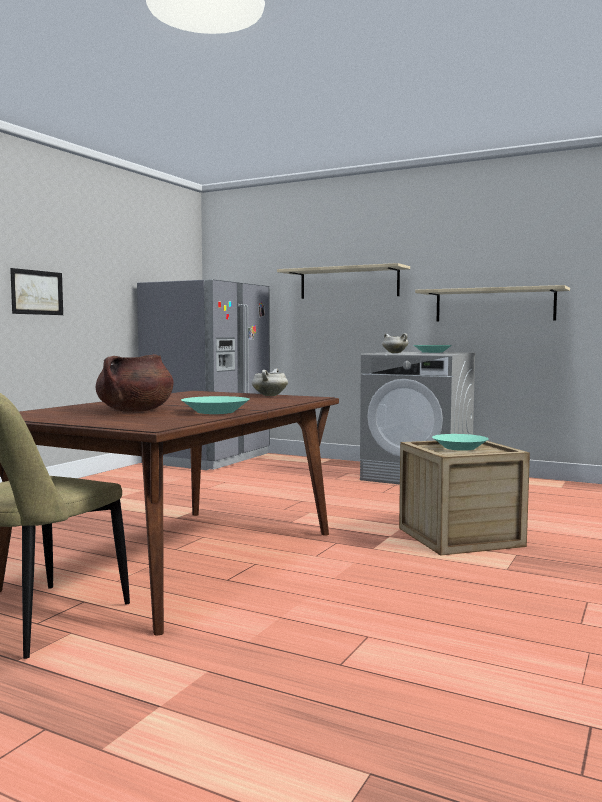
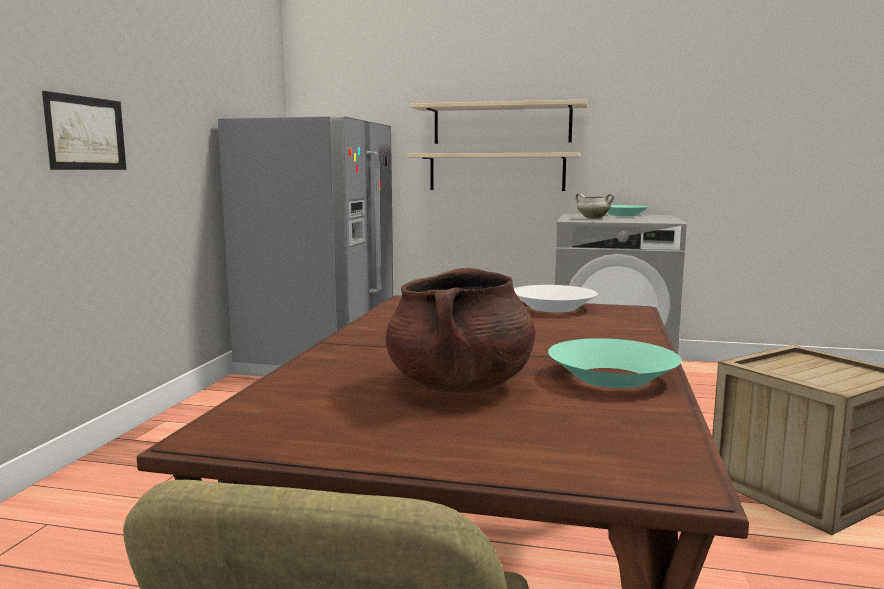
camera: 15 degrees left, 5 degrees up
white cooking pot [252,369,288,396] -> white bowl [514,285,598,312]
beige shelf [415,285,570,321] -> beige shelf moved to [407,152,580,191]
turquoise bowl [432,434,489,451] -> none

